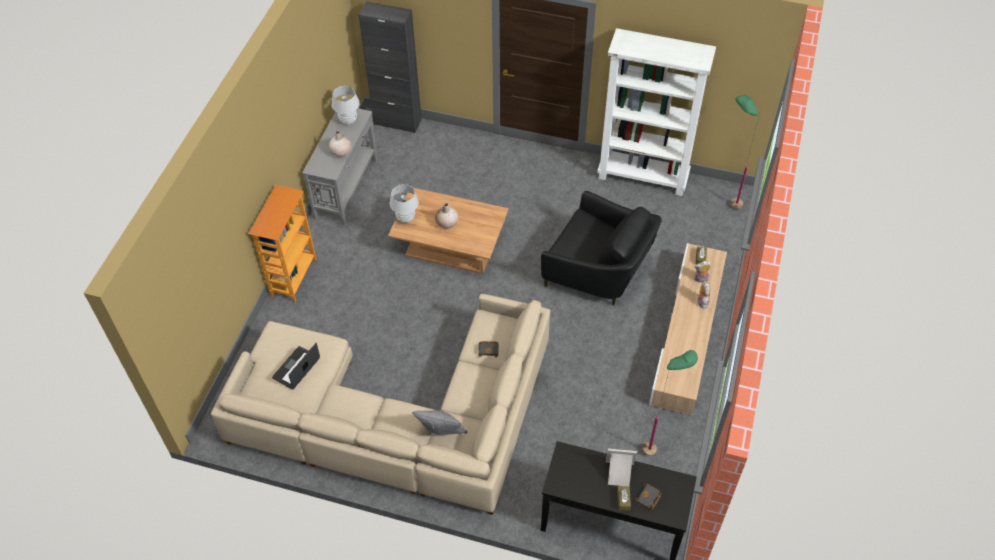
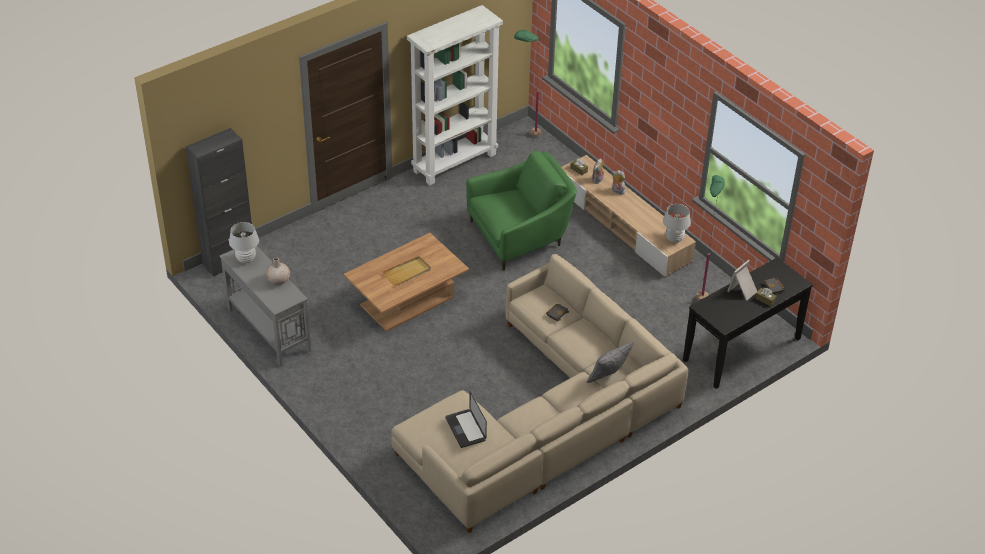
camera: 55 degrees left, 10 degrees down
bookcase [248,185,317,302] -> none
white table lamp [390,184,419,223] -> white table lamp moved to [663,204,691,243]
beige vase [435,203,458,229] -> beige tray [383,256,431,286]
black armchair [541,191,662,306] -> green armchair [466,151,577,271]

